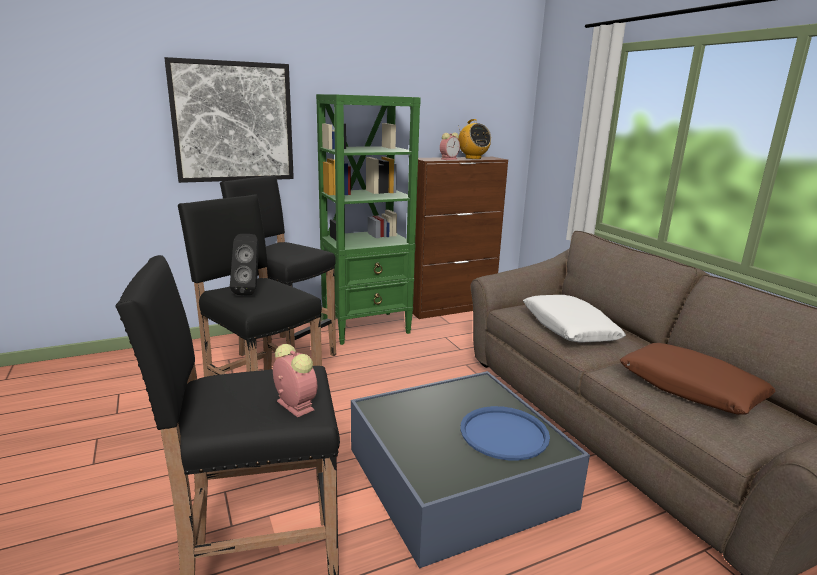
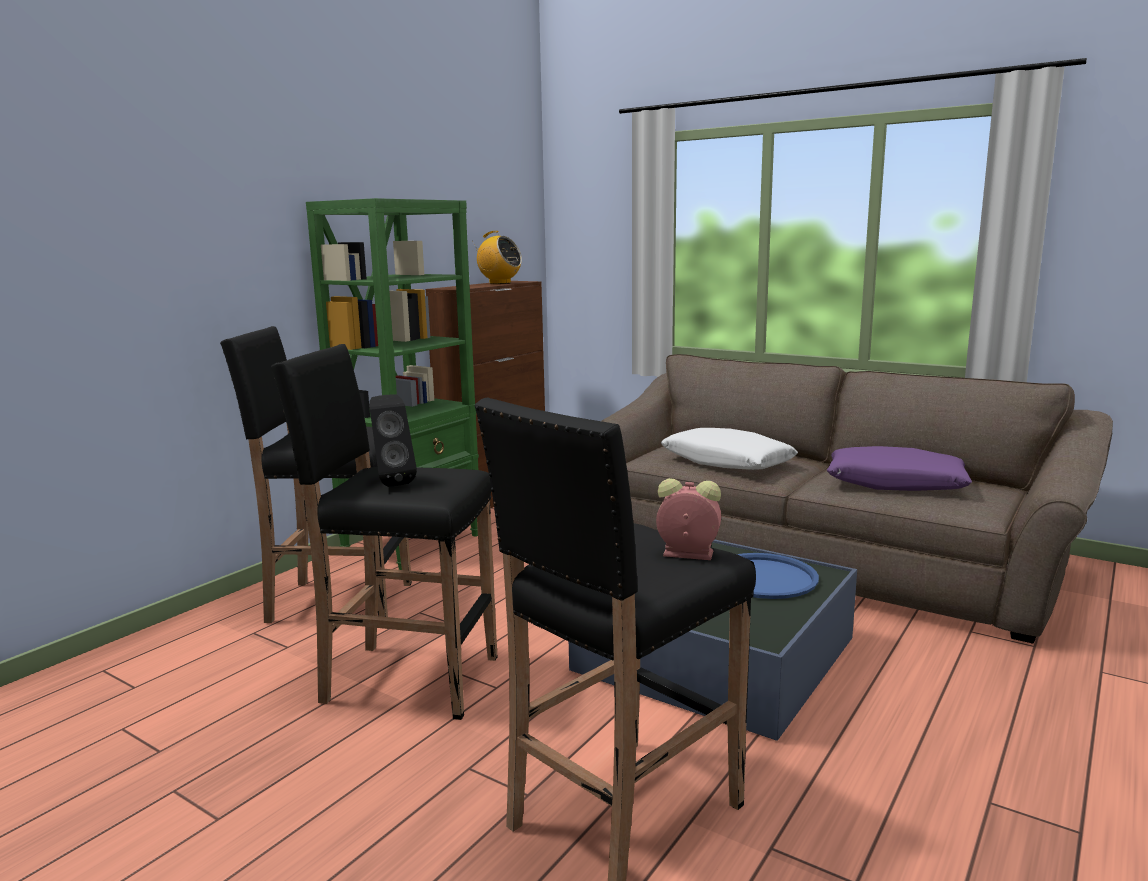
camera: 30 degrees left, 5 degrees down
picture [165,57,294,183] -> none
alarm clock [440,133,460,160] -> none
brown pillow [620,343,775,415] -> purple pillow [827,446,972,491]

